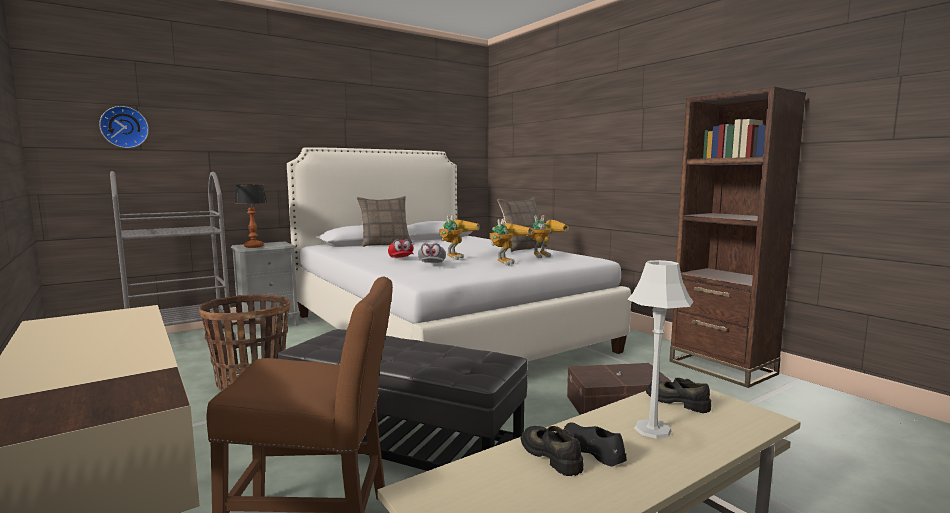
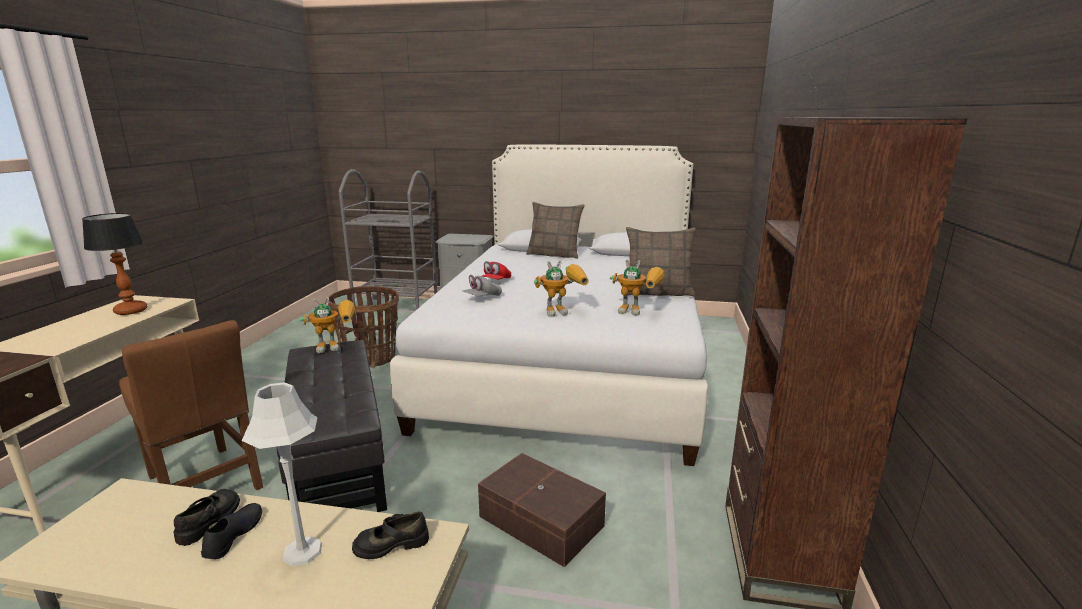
camera: 45 degrees right, 10 degrees up
wall clock [99,106,149,148] -> none
table lamp [235,184,267,248] -> table lamp moved to [82,213,147,315]
toy robot [439,215,480,260] -> toy robot moved to [300,297,355,353]
black shoe [646,378,711,413] -> black shoe turned 105 degrees counterclockwise [352,511,429,559]

